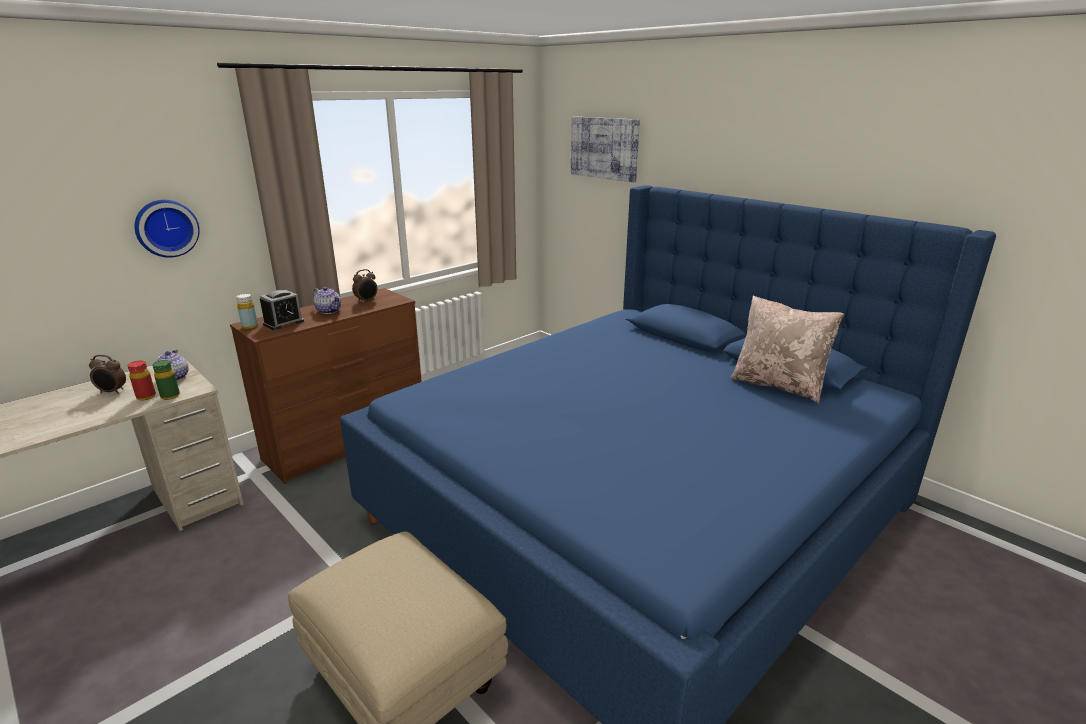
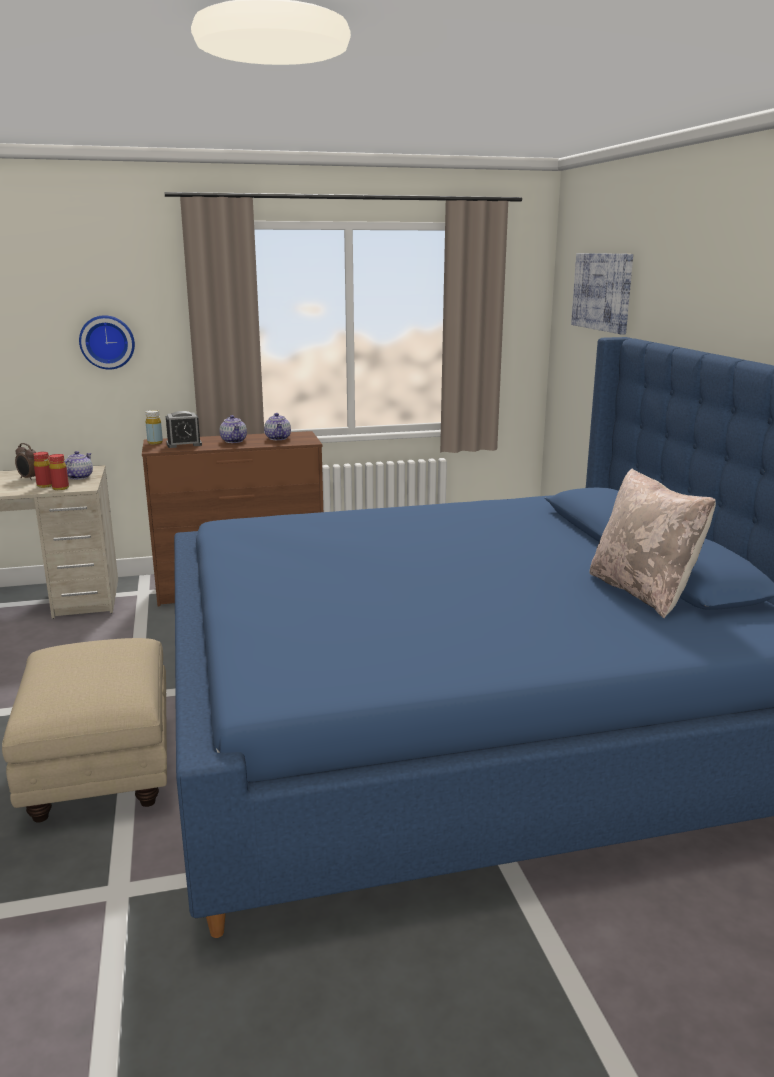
camera: 30 degrees right, 5 degrees down
green bottle [152,360,180,400] -> red bottle [49,454,69,490]
alarm clock [352,269,377,303] -> teapot [264,413,291,440]

